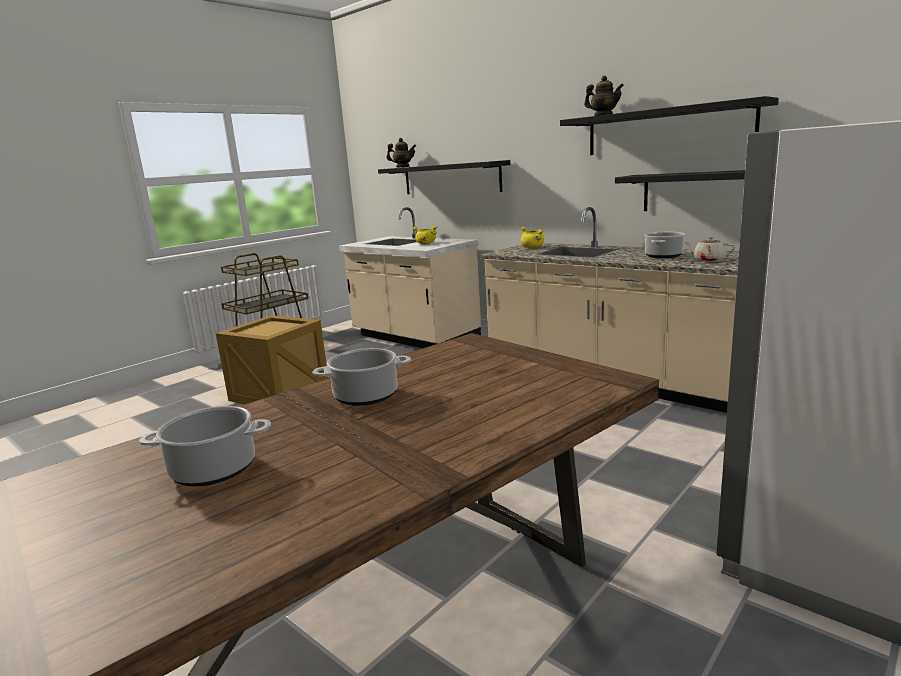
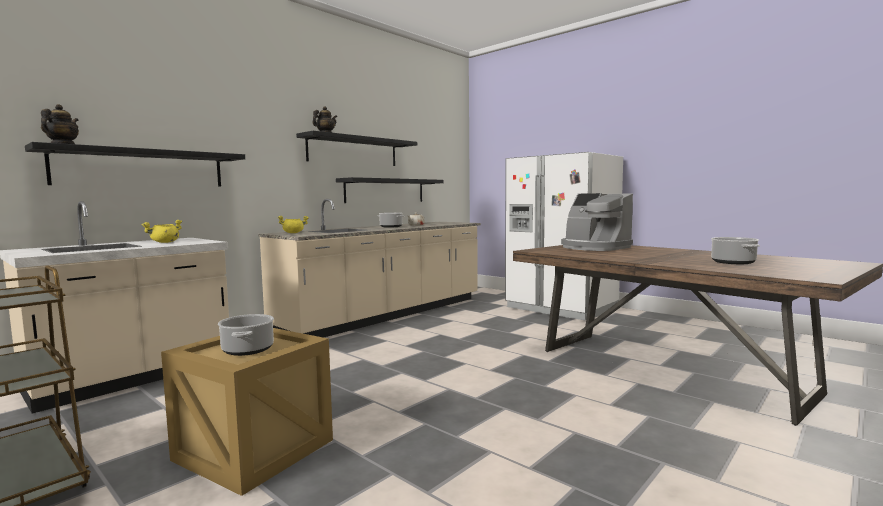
camera: 90 degrees left, 10 degrees down
cooking pot [312,348,411,406] -> cooking pot moved to [218,314,274,356]
none -> coffee machine [561,193,633,251]

